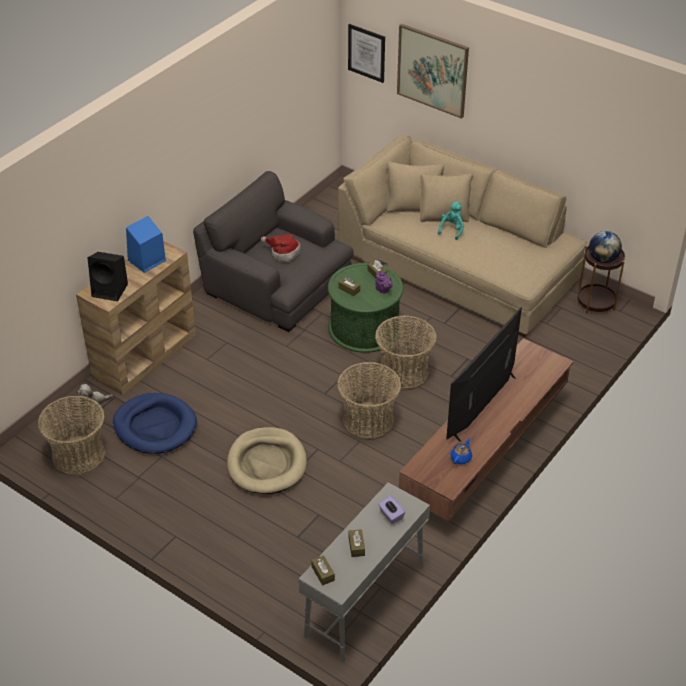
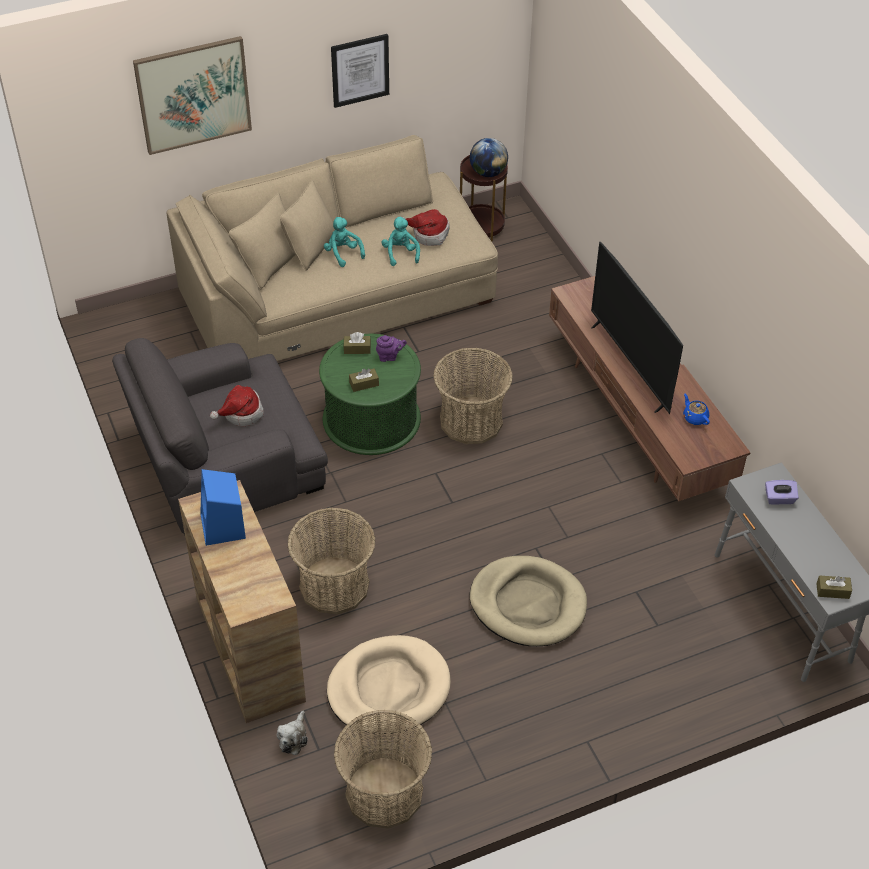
camera: 60 degrees left, 5 degrees up
black speaker [88,252,128,301] -> none
blue dog bed [113,393,197,454] -> beige dog bed [327,635,451,734]
basket [337,362,401,440] -> basket moved to [288,508,375,614]
picture [348,24,385,83] -> picture moved to [331,34,389,108]
brown tissue box [349,529,365,557] -> none
none -> turquoise plush toy [382,217,420,266]
none -> hat [403,209,450,246]

